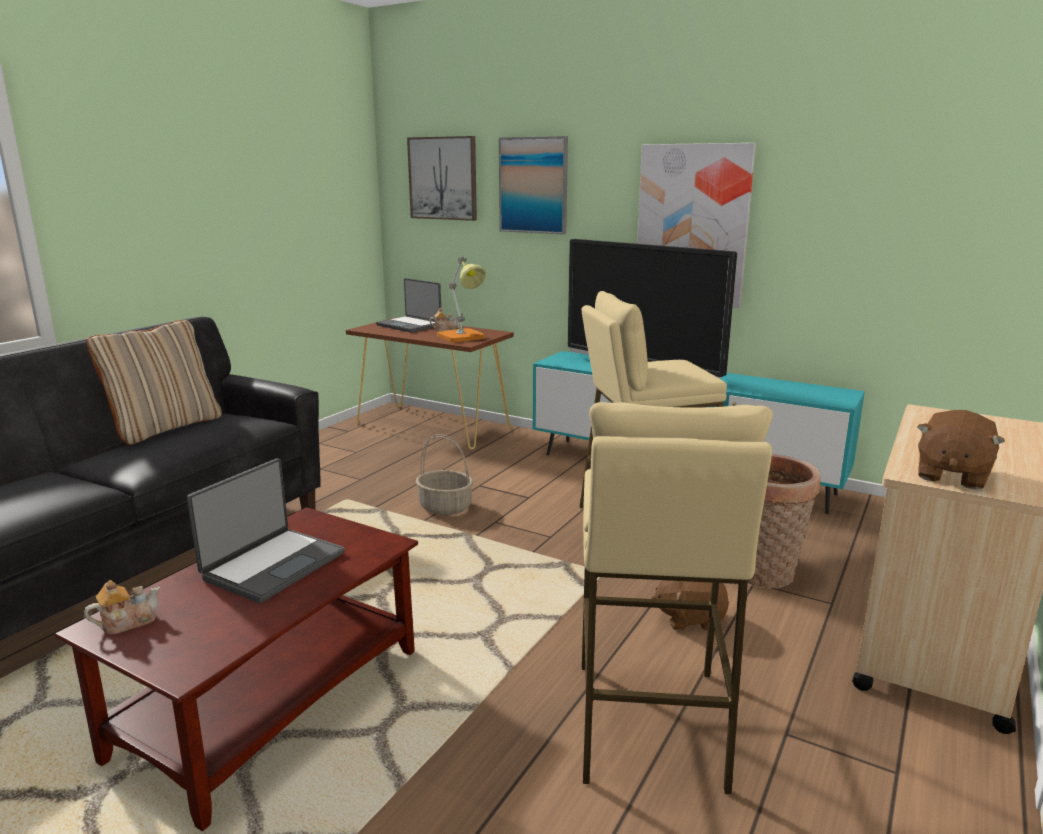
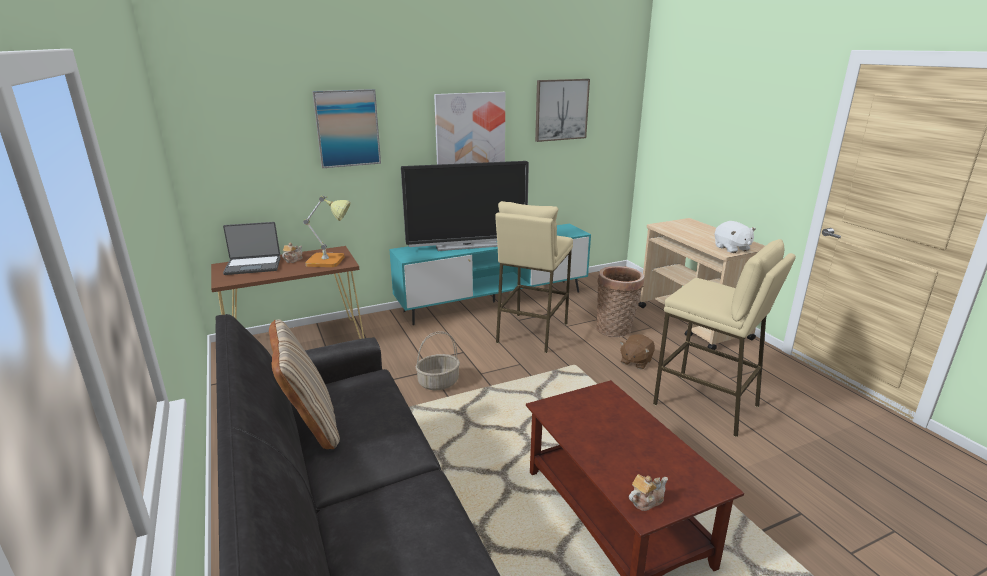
camera: 55 degrees left, 5 degrees up
teapot [84,580,160,634] -> teapot turned 60 degrees clockwise [629,474,668,511]
laptop [187,458,345,603] -> none
picture [407,136,477,221] -> picture moved to [535,79,590,142]
brown plush toy [917,410,1005,490] -> white plush toy [715,221,756,253]

